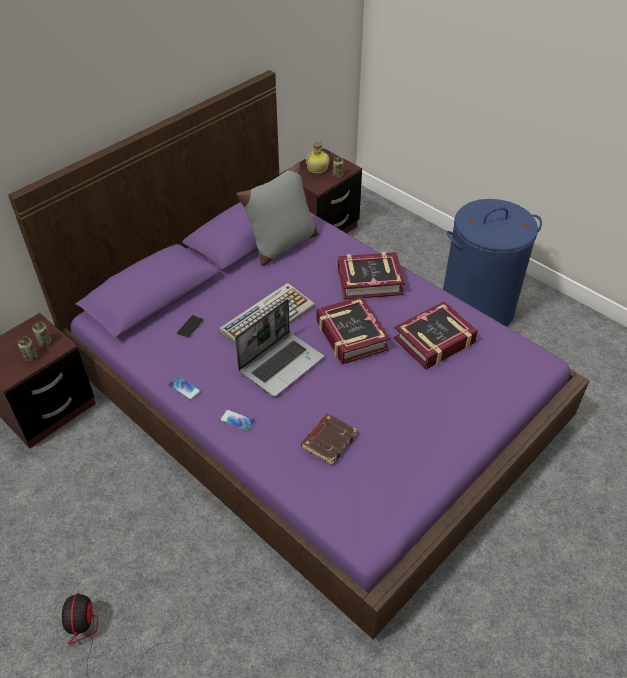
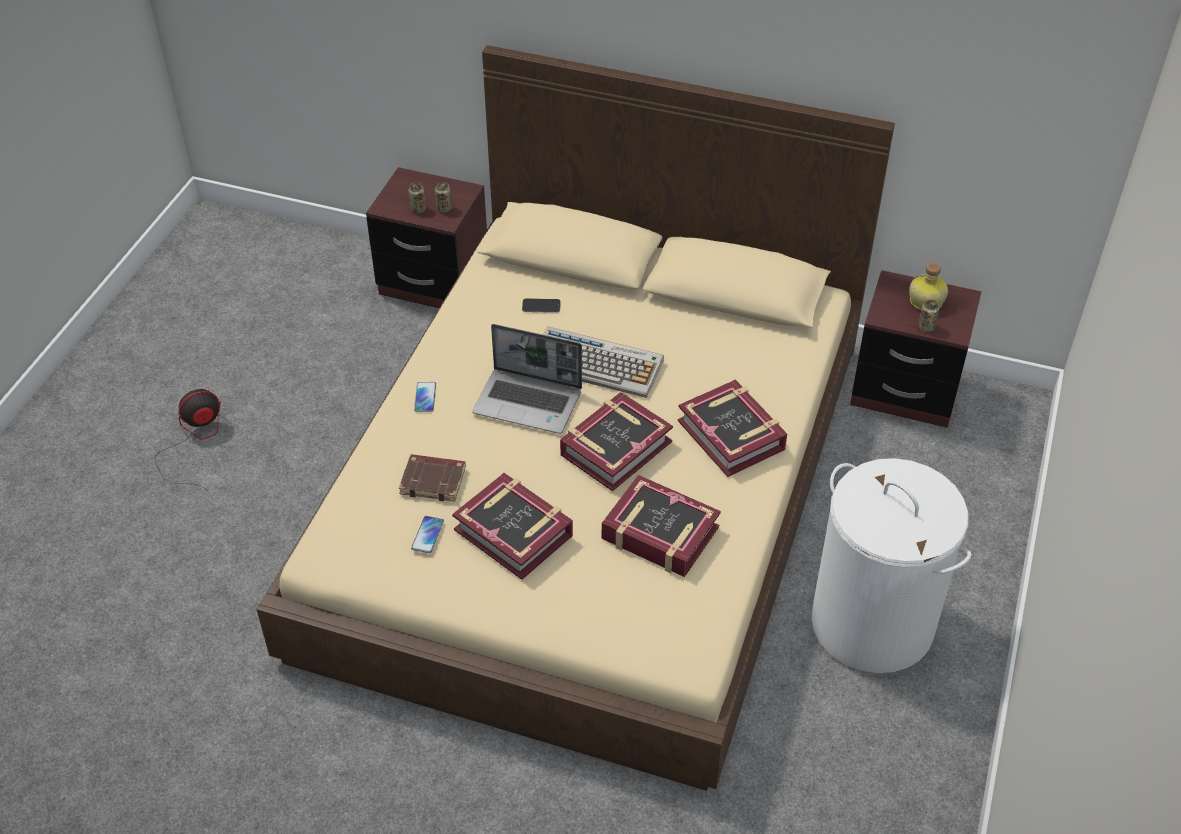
camera: 65 degrees right, 0 degrees up
purple bed [8,70,590,639] -> beige bed [257,45,895,791]
phone [169,376,201,400] -> phone moved to [411,516,444,553]
grey pillow [236,162,319,266] -> none
blue laundry basket [443,199,542,327] -> white laundry basket [811,458,971,673]
none -> book [452,473,573,580]

